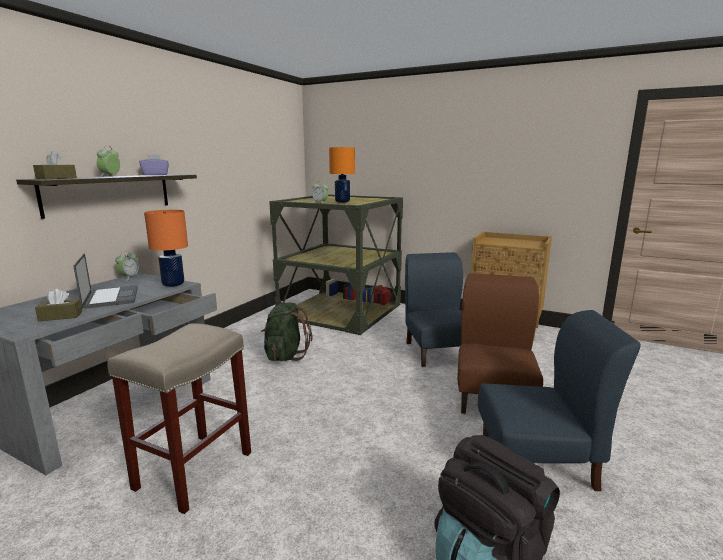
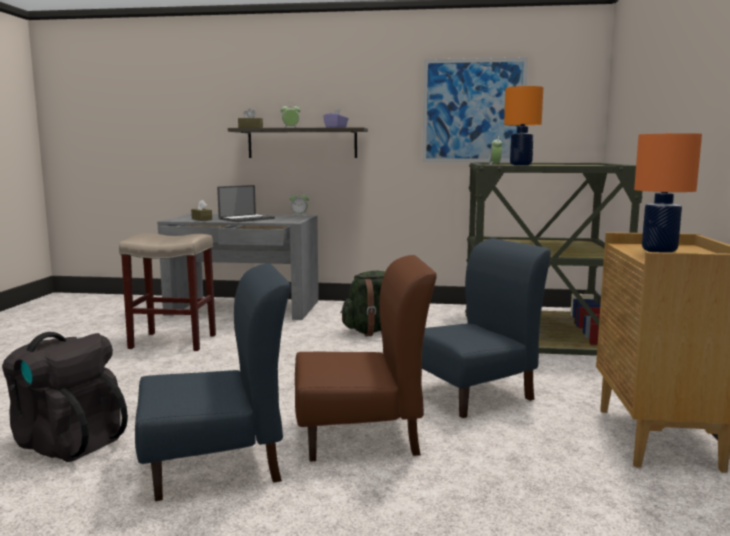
camera: 70 degrees right, 5 degrees down
orange table lamp [144,210,188,287] -> orange table lamp moved to [634,132,702,253]
blue chair [478,310,640,491] -> blue chair turned 90 degrees counterclockwise [135,263,290,501]
none -> picture [422,57,528,162]

